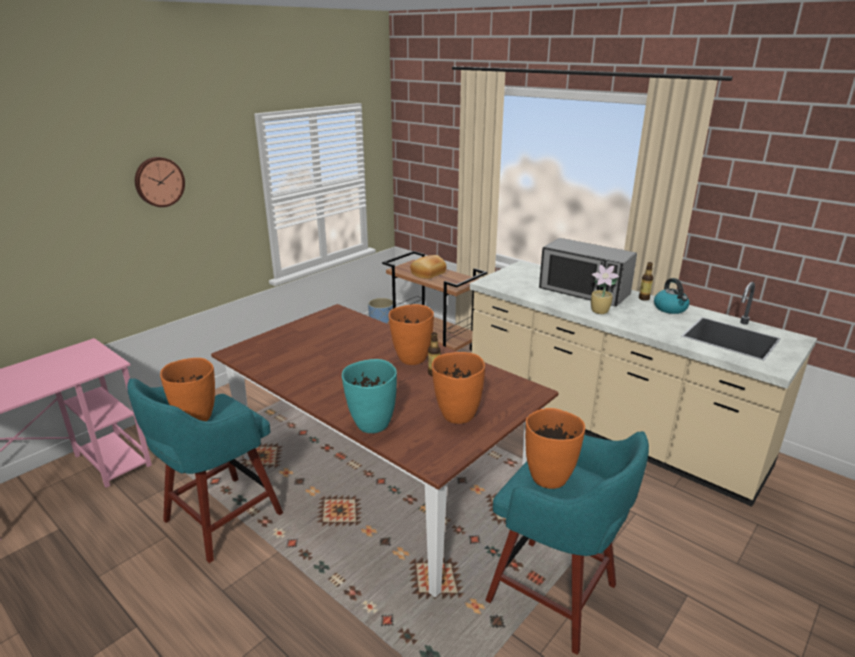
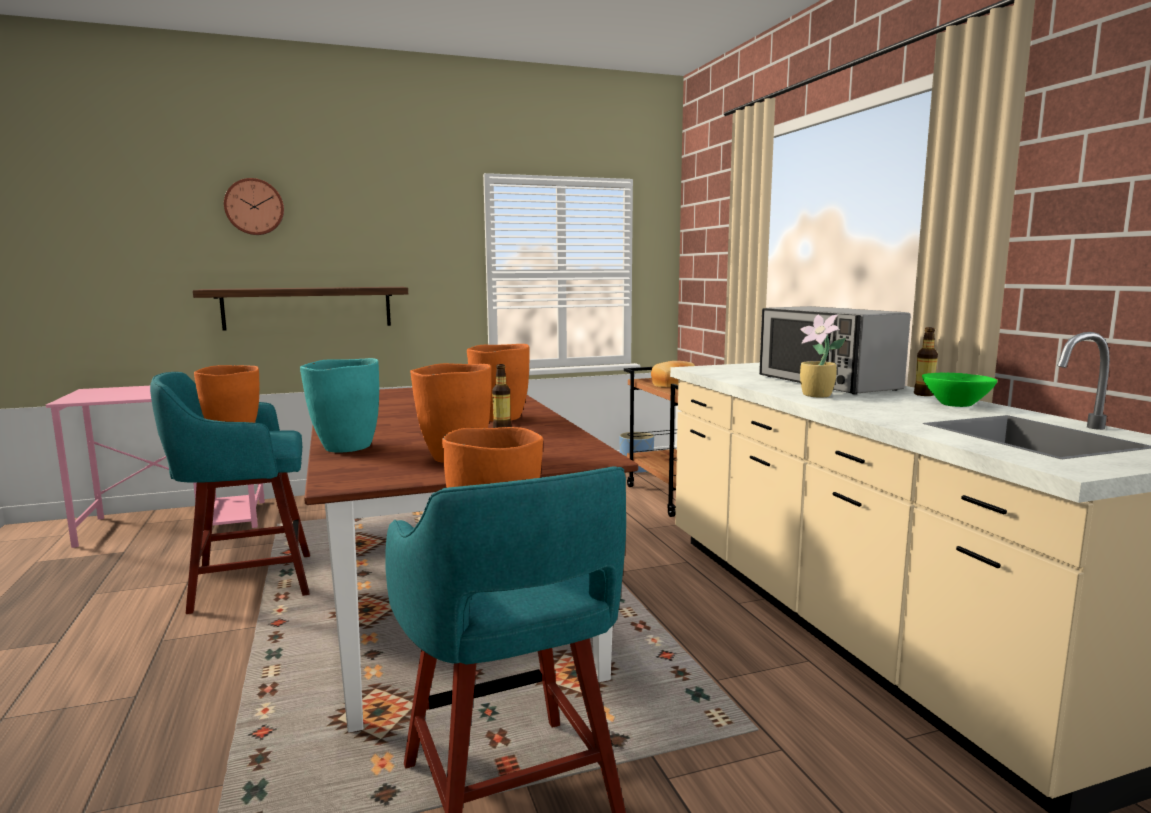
camera: 30 degrees right, 15 degrees down
wall clock [135,157,185,207] -> wall clock moved to [224,178,284,235]
kettle [654,278,690,314] -> green bowl [922,373,998,407]
none -> shelf [193,287,408,331]

